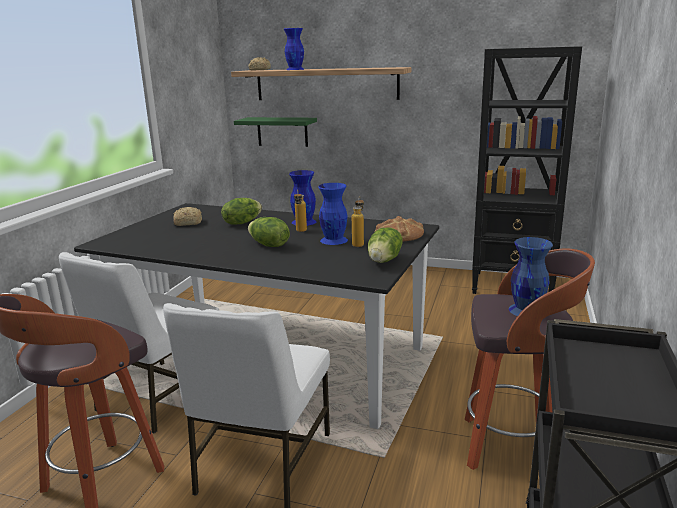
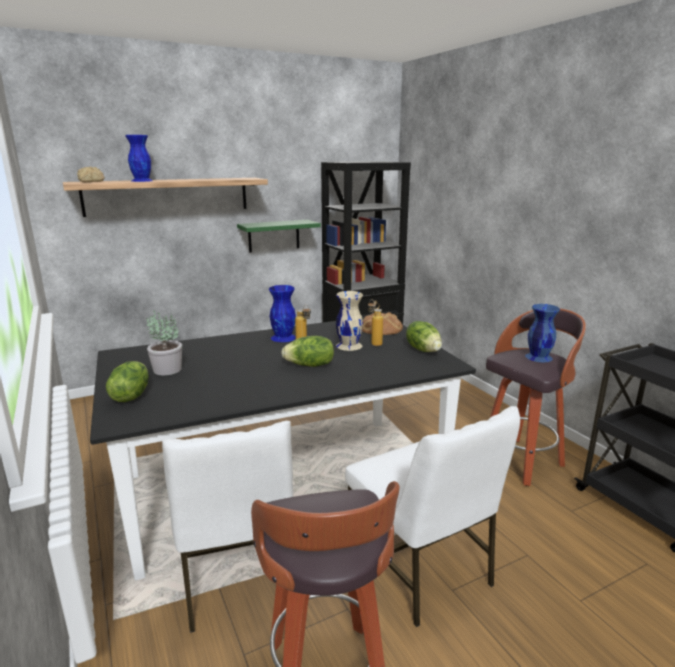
camera: 45 degrees left, 0 degrees up
bread [173,207,202,226] -> potted plant [146,311,182,375]
lettuce [221,198,262,225] -> lettuce moved to [106,361,149,402]
green shelf [234,117,317,147] -> green shelf moved to [237,220,321,253]
blue vase [318,183,348,245] -> beige vase [336,291,363,351]

